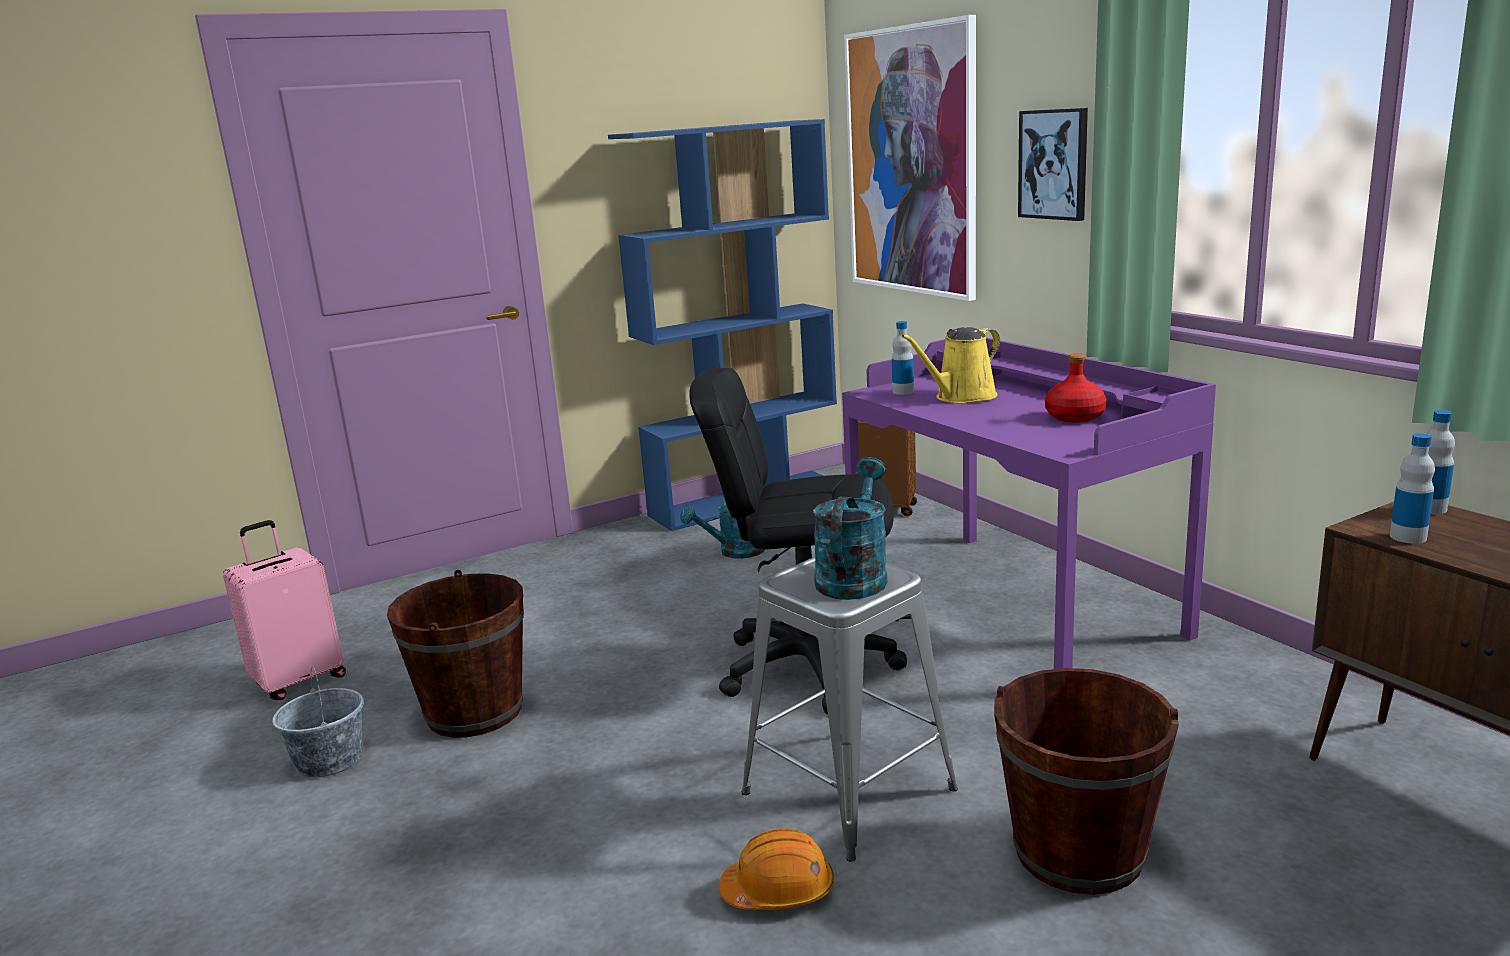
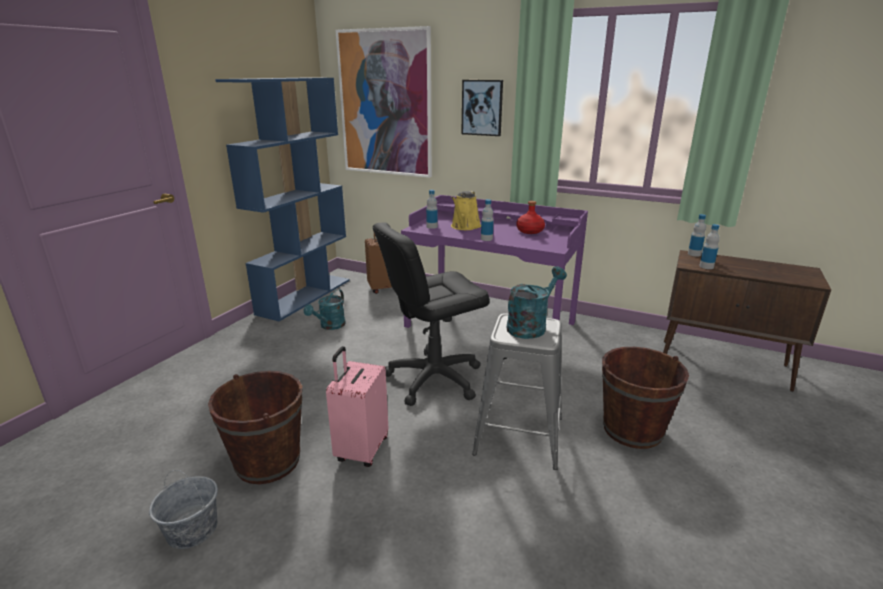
camera: 35 degrees left, 5 degrees up
pink suitcase [223,520,346,700] -> pink suitcase moved to [326,346,388,467]
orange hard hat [719,828,834,910] -> none
turquoise watering can [813,457,887,600] -> turquoise watering can turned 60 degrees clockwise [507,266,567,339]
none -> bottle [481,199,494,241]

